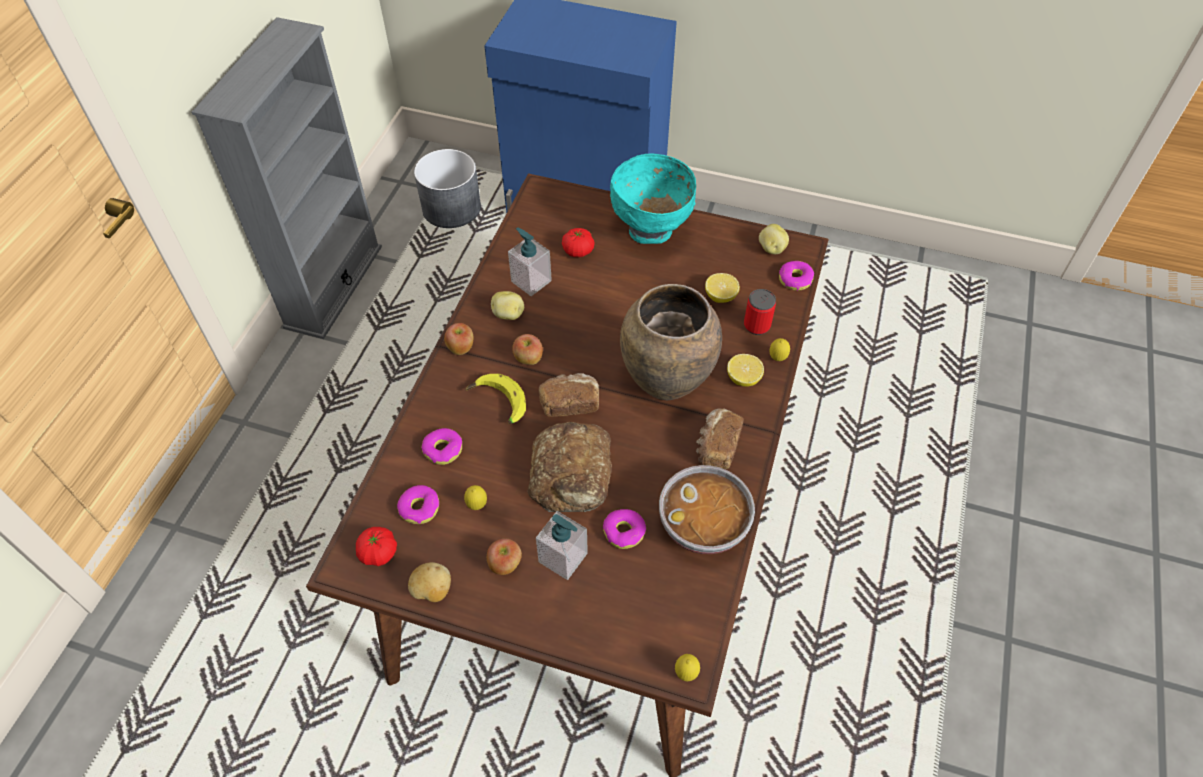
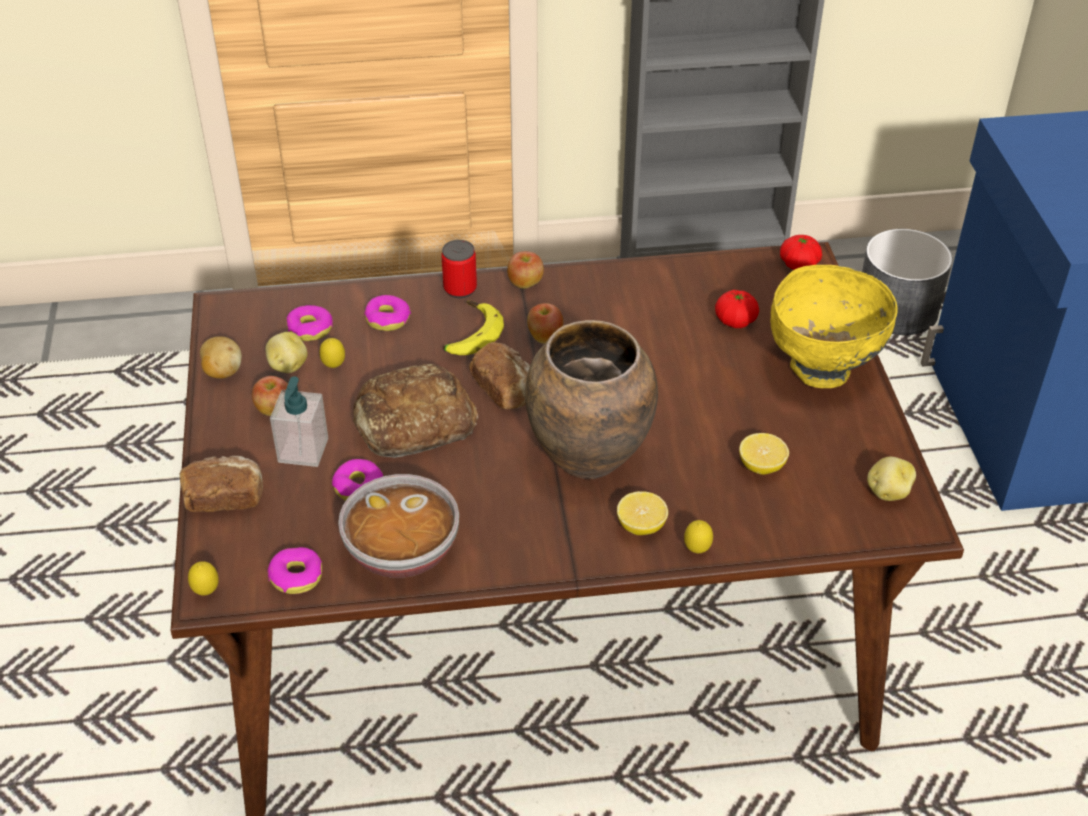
camera: 65 degrees right, 10 degrees down
tomato [356,527,397,566] -> tomato moved to [780,235,822,270]
potato [491,291,524,320] -> potato moved to [265,332,308,373]
soap dispenser [508,227,552,296] -> none
turquoise bowl [610,153,696,244] -> yellow bowl [770,265,898,388]
bread [696,408,743,469] -> bread moved to [180,456,263,512]
can [744,289,776,335] -> can moved to [441,240,477,298]
donut [779,261,814,291] -> donut moved to [268,547,322,594]

